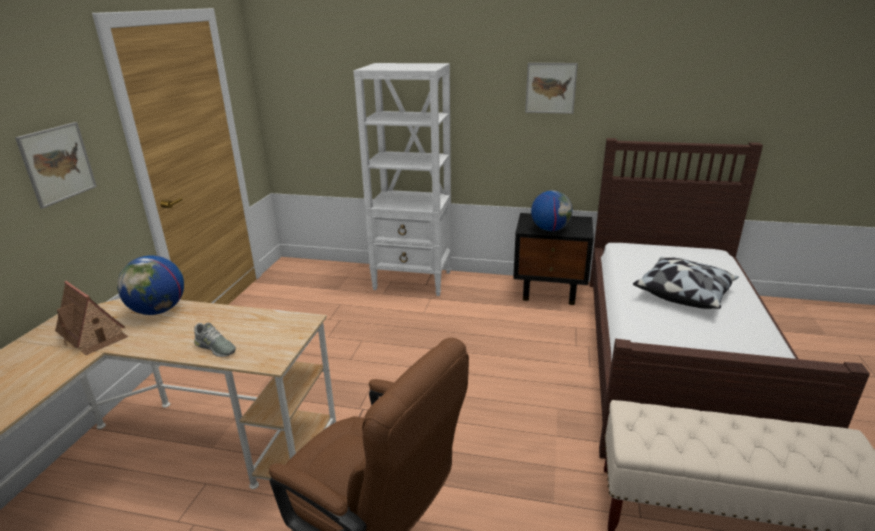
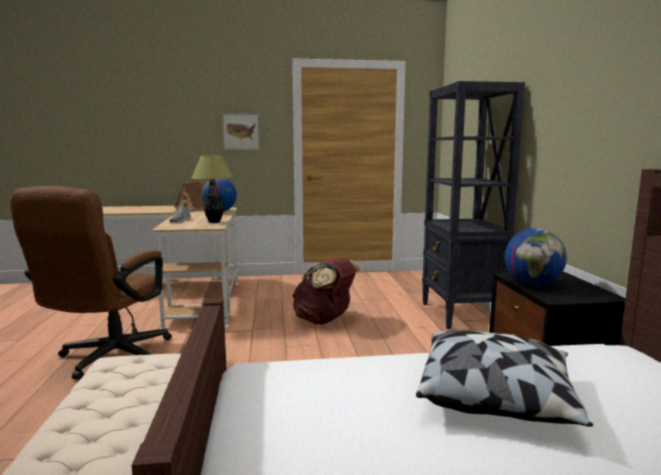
camera: 70 degrees right, 15 degrees down
white bookcase [353,63,451,296] -> black bookcase [422,81,525,329]
picture [525,63,578,114] -> none
none -> table lamp [192,155,233,223]
none -> brown backpack [292,256,360,324]

